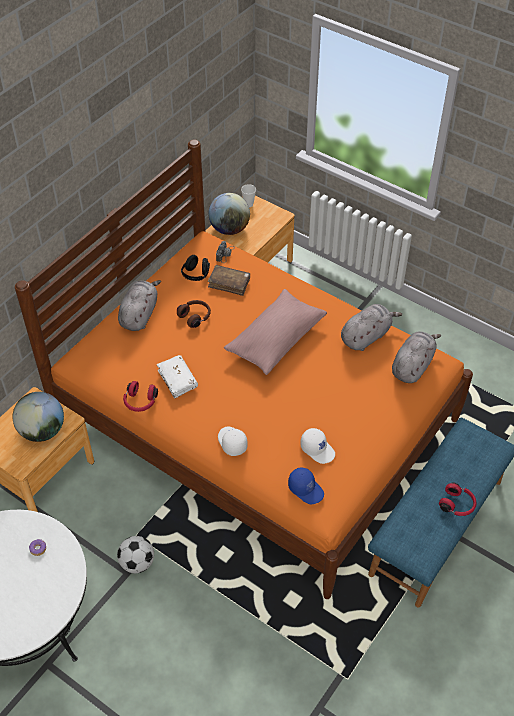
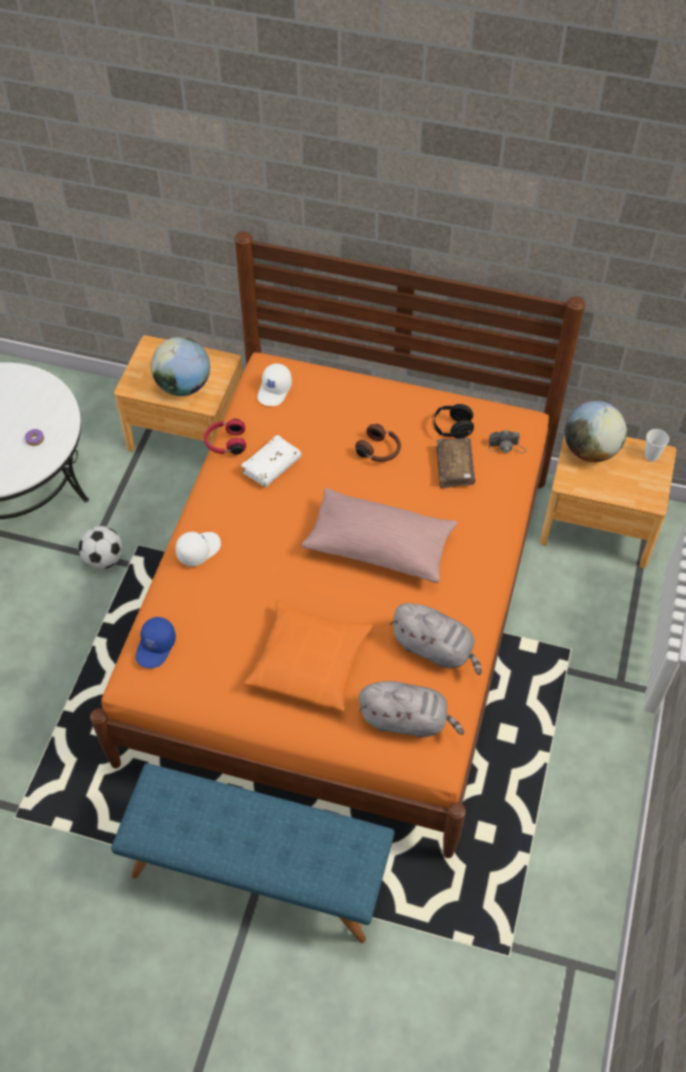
camera: 70 degrees right, 5 degrees up
grey plush toy [118,280,161,331] -> none
white cap [301,428,335,464] -> white cap moved to [257,363,292,406]
red headphones [439,482,476,516] -> none
none -> orange pillow [244,600,373,712]

